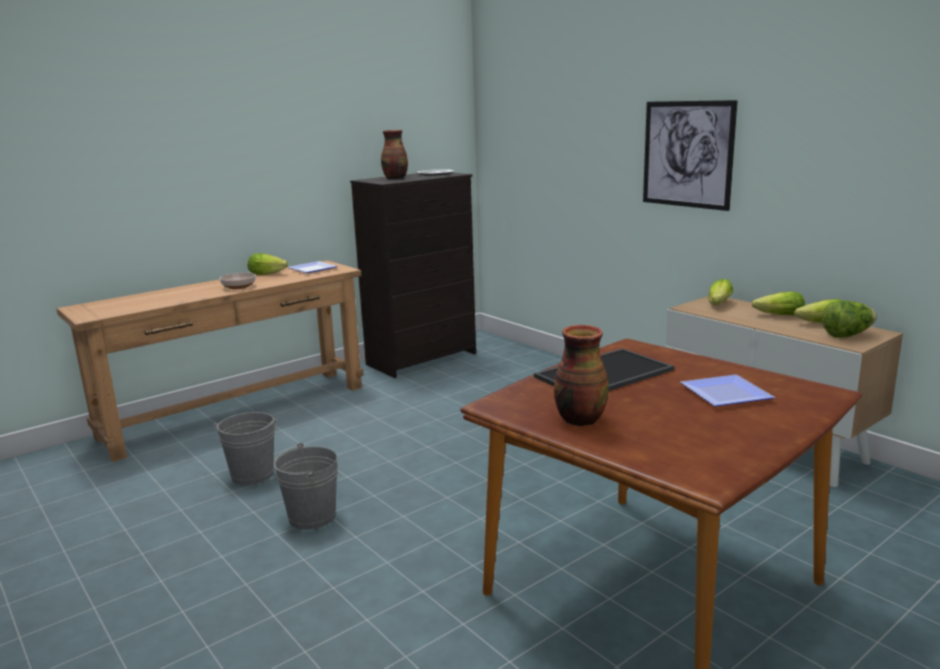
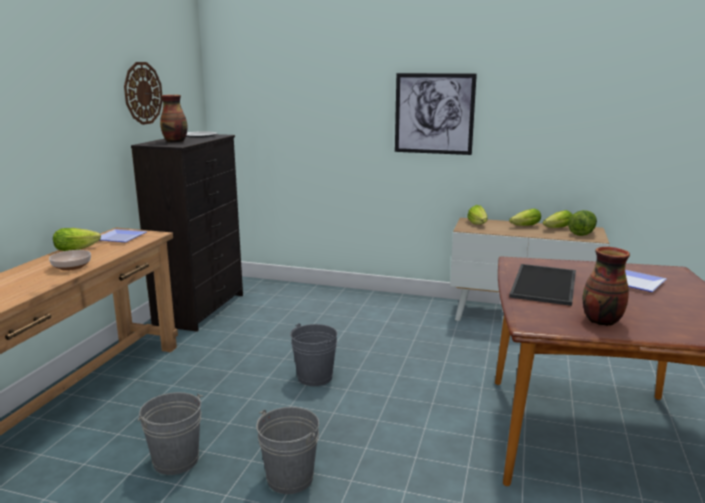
camera: 35 degrees left, 0 degrees up
none -> wall clock [124,62,163,125]
none -> grey bucket [290,323,337,386]

